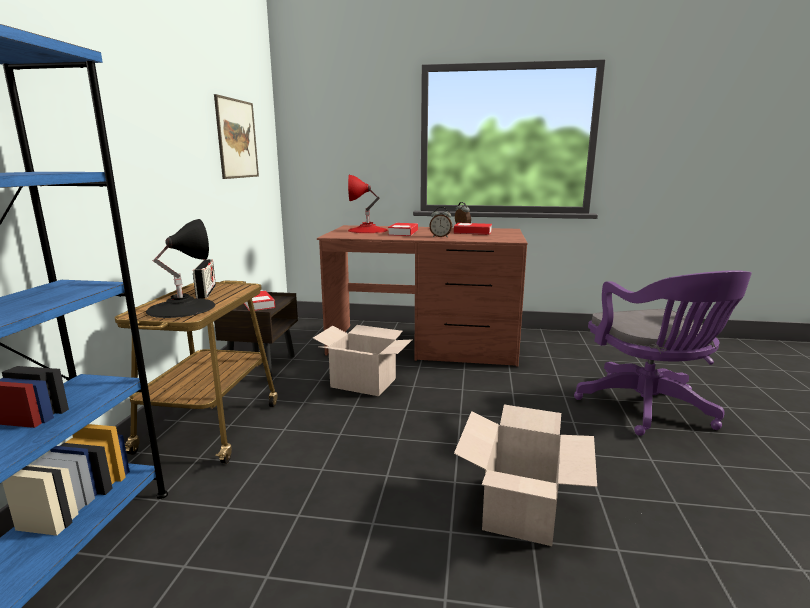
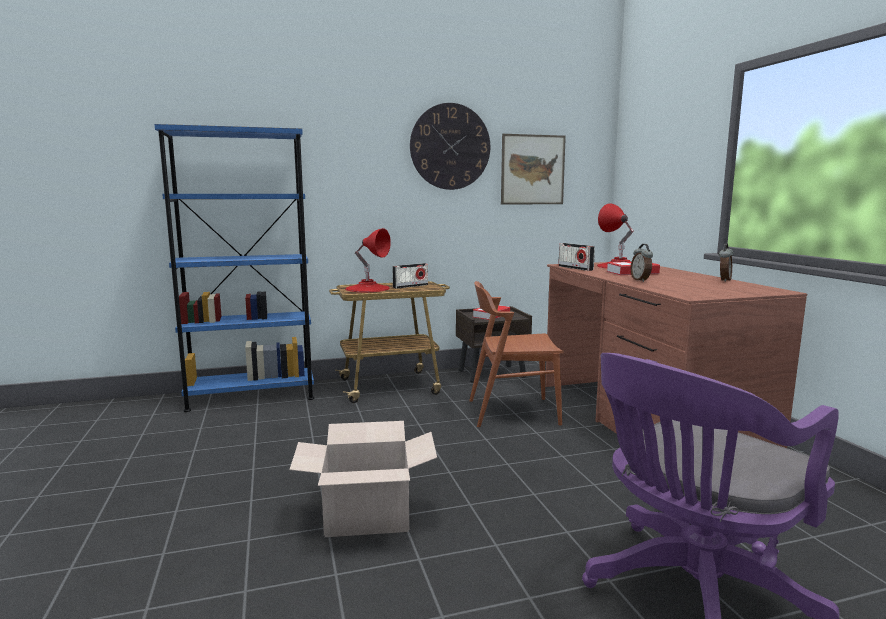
camera: 65 degrees right, 5 degrees down
black table lamp [146,219,215,318] -> red table lamp [345,228,391,292]
cardboard box [313,325,413,396] -> brown chair [469,281,563,427]
book [454,223,492,235] -> none
none -> wall clock [410,103,490,190]
none -> radio [559,243,595,271]

